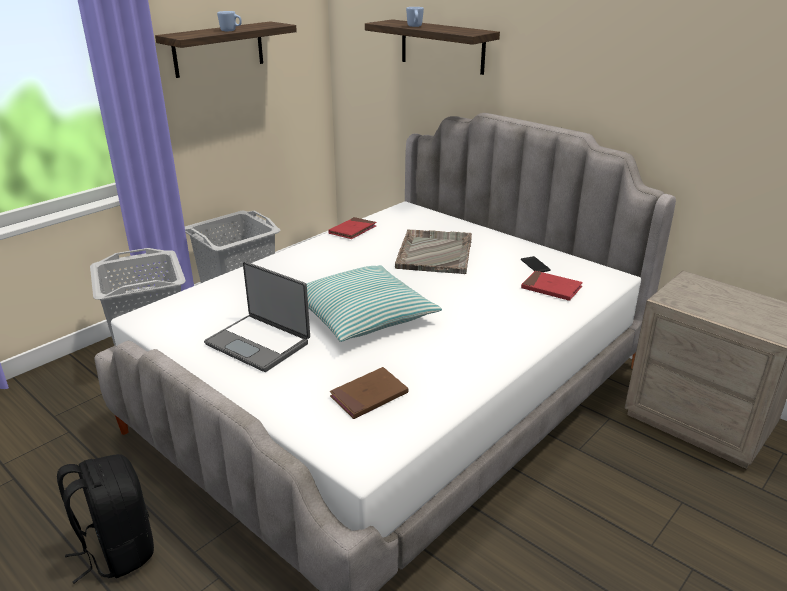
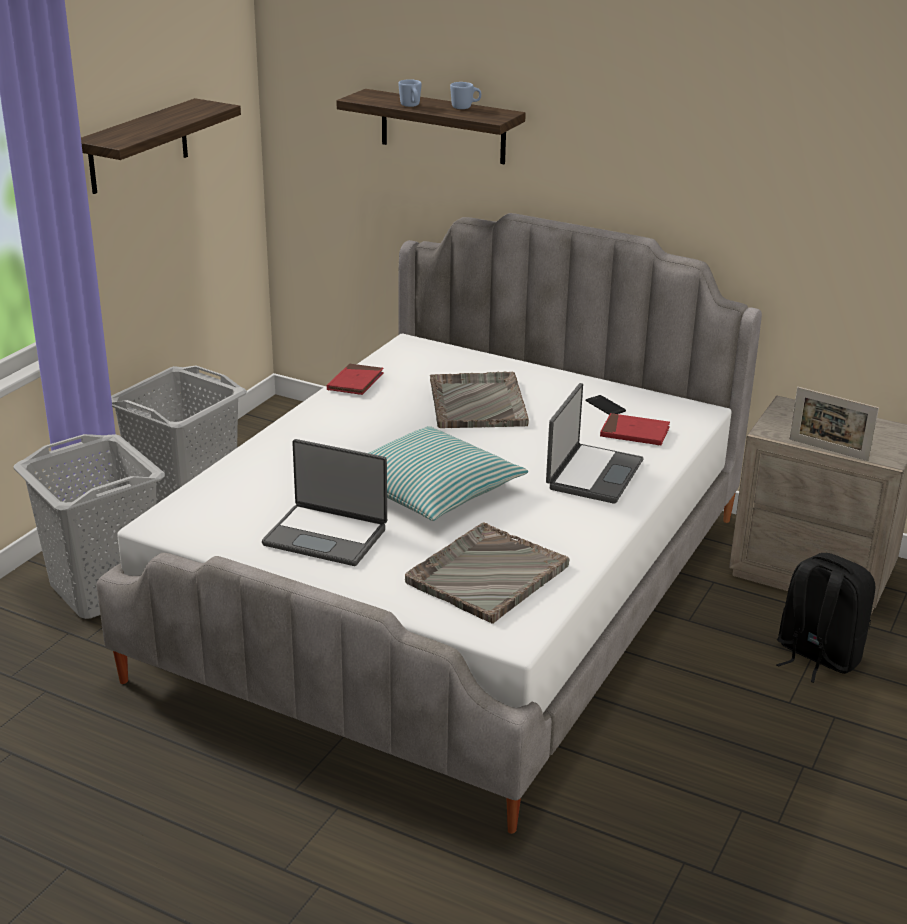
camera: 15 degrees left, 0 degrees up
black backpack [57,454,154,584] -> black backpack moved to [776,553,875,683]
blue mug [217,11,242,31] -> blue mug moved to [450,82,481,109]
brown book [330,367,408,419] -> grey tray [405,522,569,624]
none -> laptop [546,383,644,504]
none -> picture frame [789,387,879,461]

